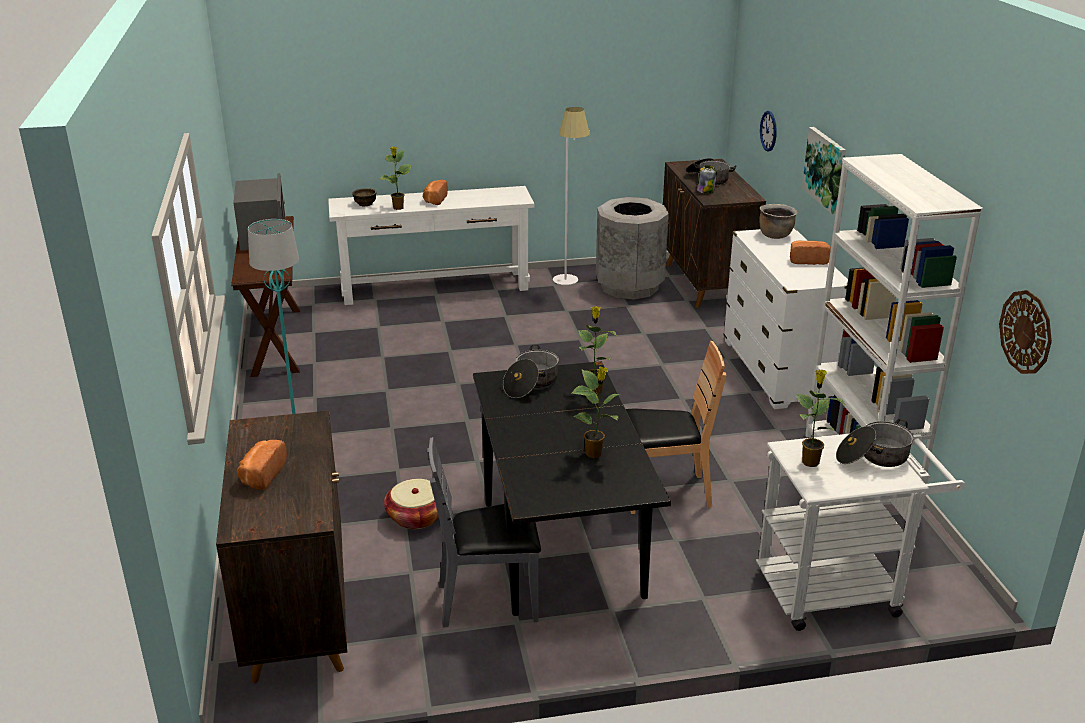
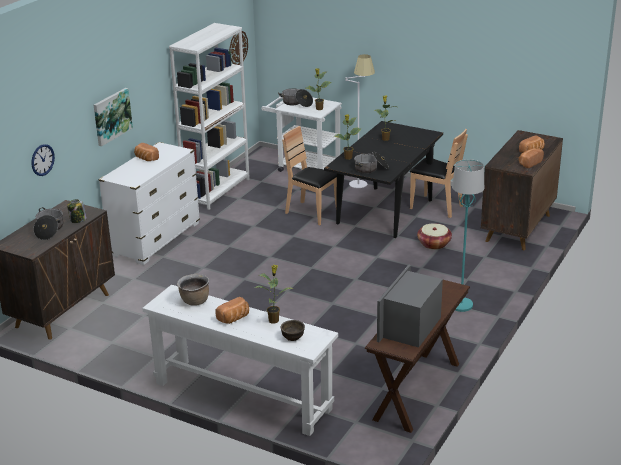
camera: 140 degrees left, 0 degrees up
grey chair [427,437,541,628] -> brown chair [410,129,468,218]
white floor lamp [553,107,590,285] -> white floor lamp moved to [345,54,375,188]
grey trash can [596,197,669,299] -> none
brown cooking pot [760,204,798,239] -> brown cooking pot moved to [177,274,209,306]
none -> bread [519,148,544,168]

